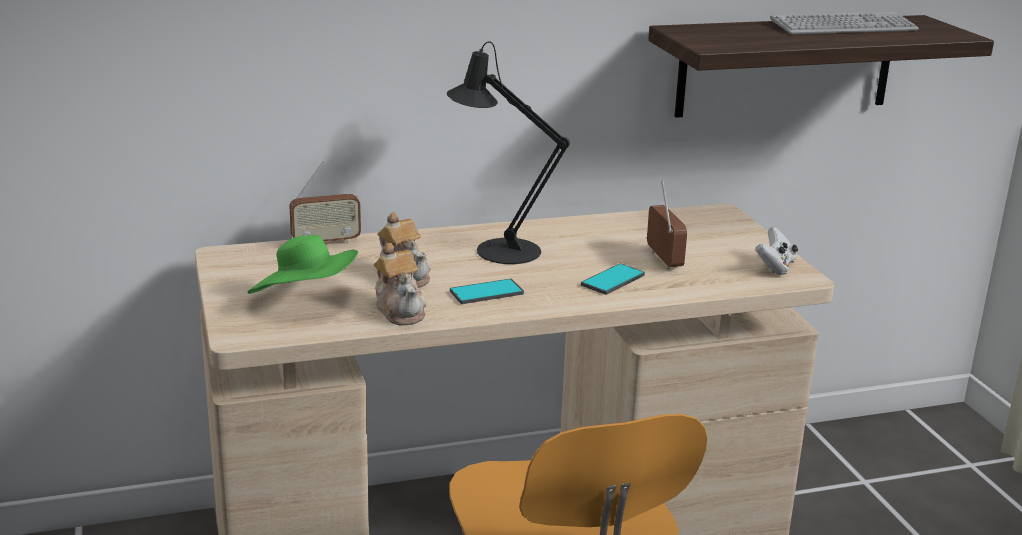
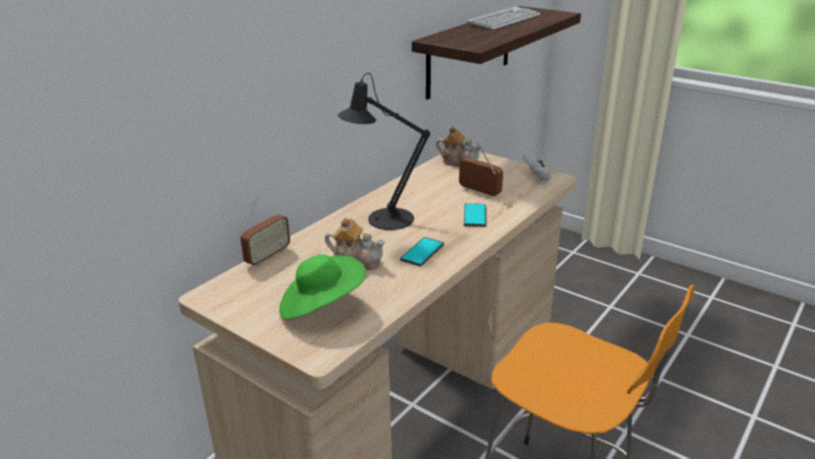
camera: 35 degrees left, 5 degrees up
teapot [374,243,426,325] -> teapot moved to [436,126,482,167]

